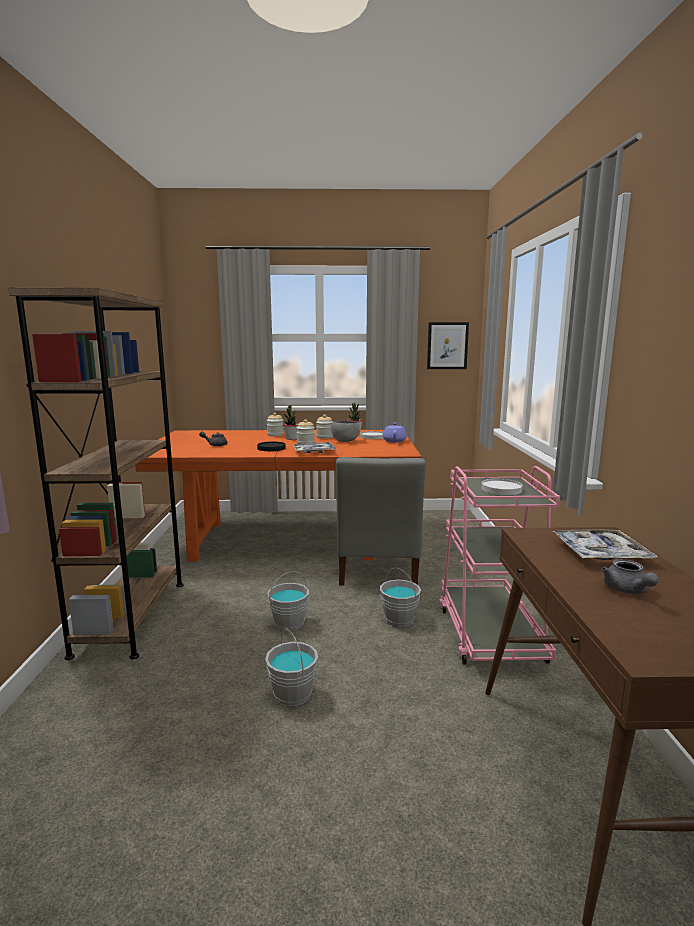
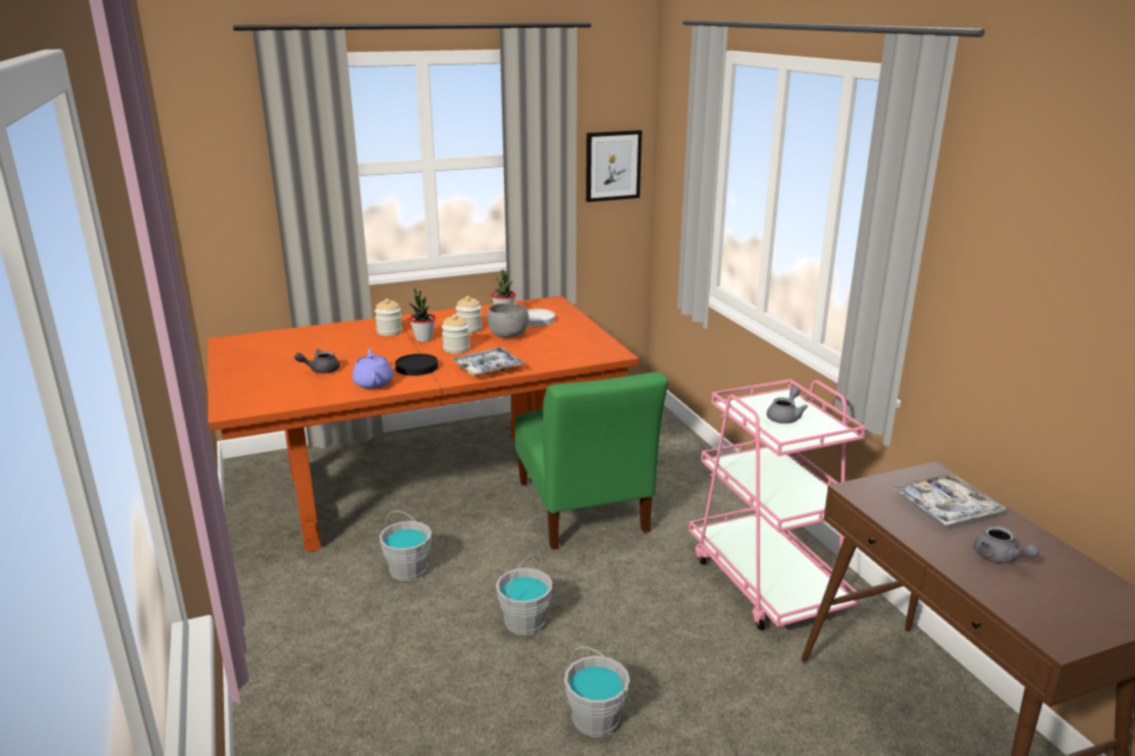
camera: 20 degrees left, 10 degrees up
brown bookcase [8,288,183,660] -> none
grey chair [336,457,426,586] -> green chair [515,372,668,550]
grey bucket [380,568,421,627] -> grey bucket moved to [379,511,432,581]
purple teapot [383,423,407,442] -> purple teapot moved to [352,349,393,389]
white plate [482,479,522,495] -> grey teapot [767,387,808,424]

